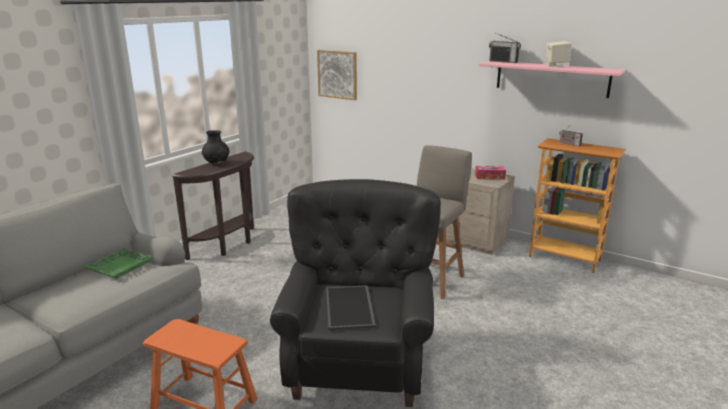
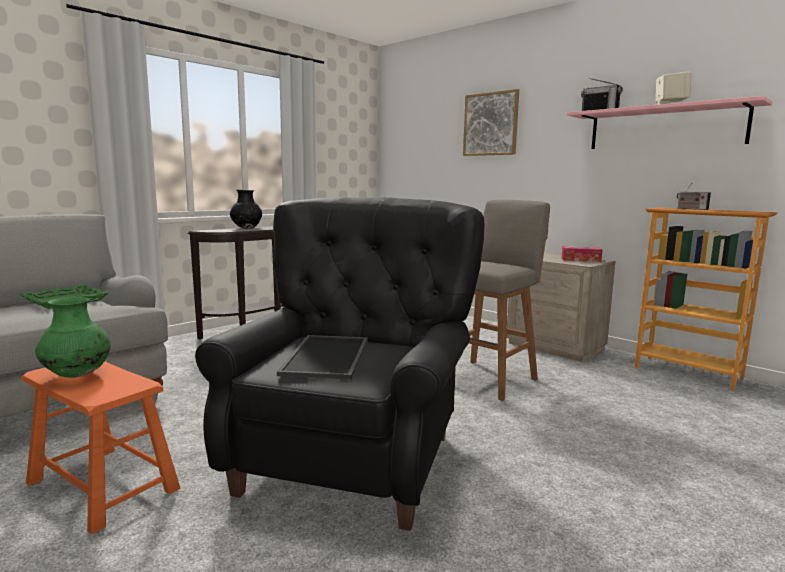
camera: 10 degrees right, 10 degrees down
picture [317,50,357,100] -> picture moved to [463,89,519,156]
none -> green vase [35,297,111,378]

